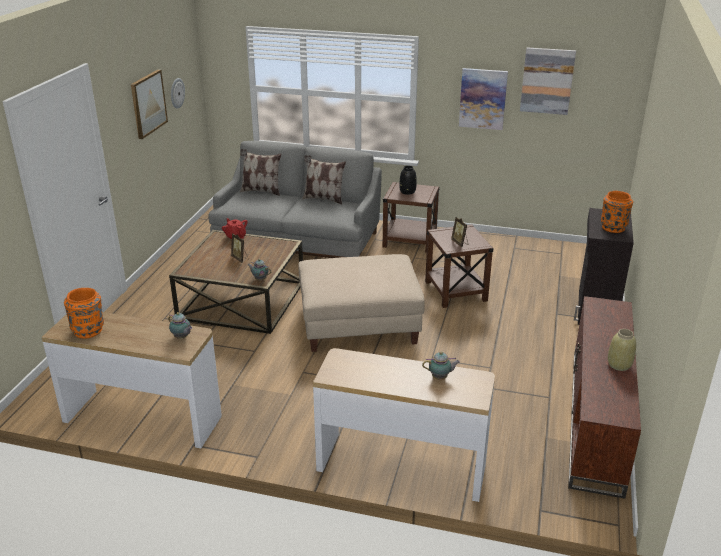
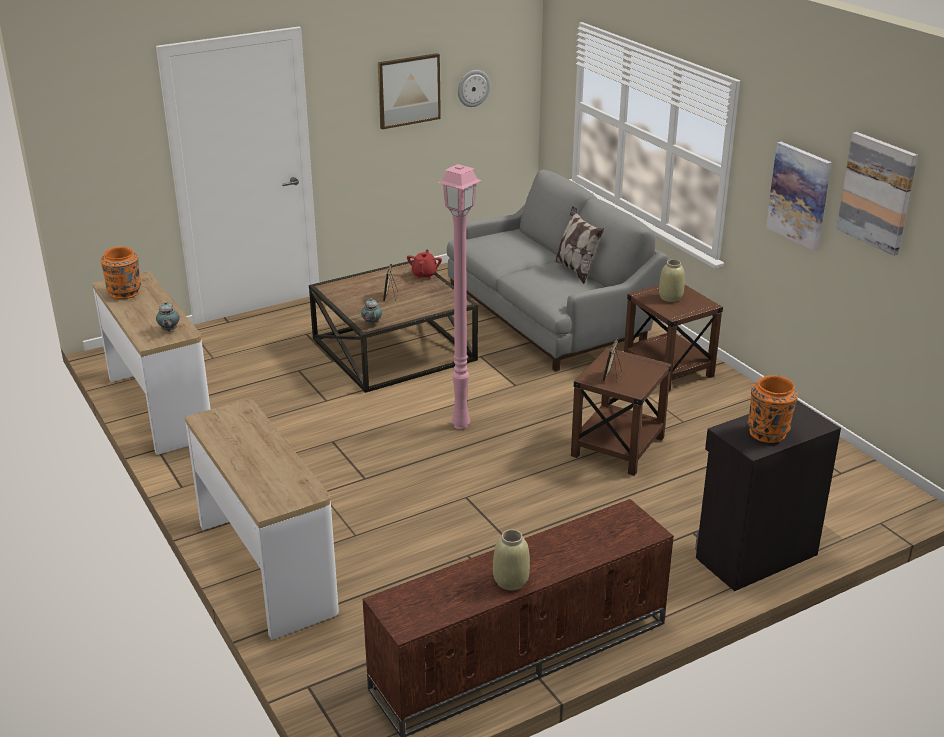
camera: 45 degrees right, 0 degrees up
pillow [240,149,281,196] -> none
beige ottoman [298,254,425,352] -> pink floor lamp [438,164,481,429]
black vase [399,166,417,195] -> beige vase [659,260,685,302]
teapot [422,352,460,380] -> none

